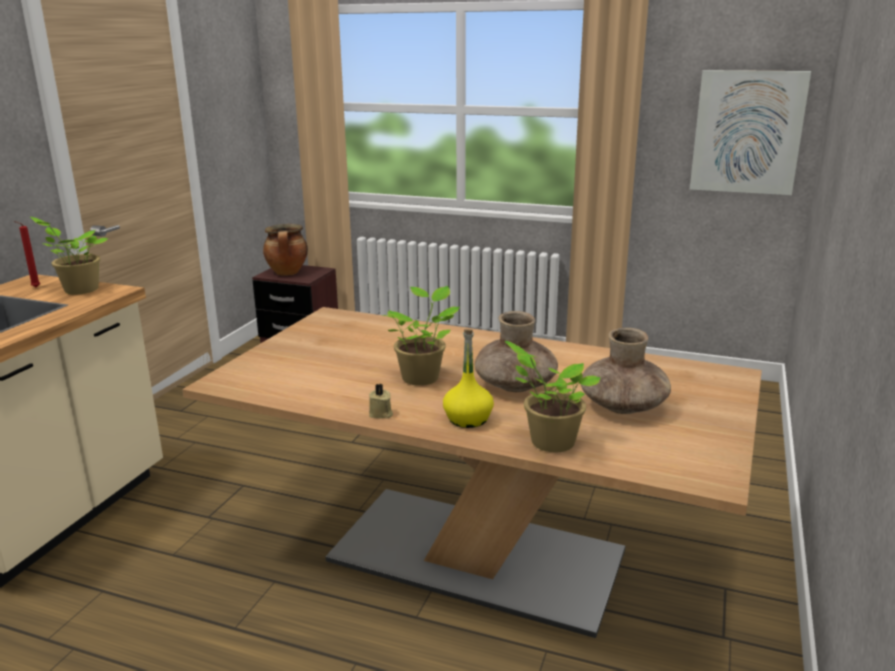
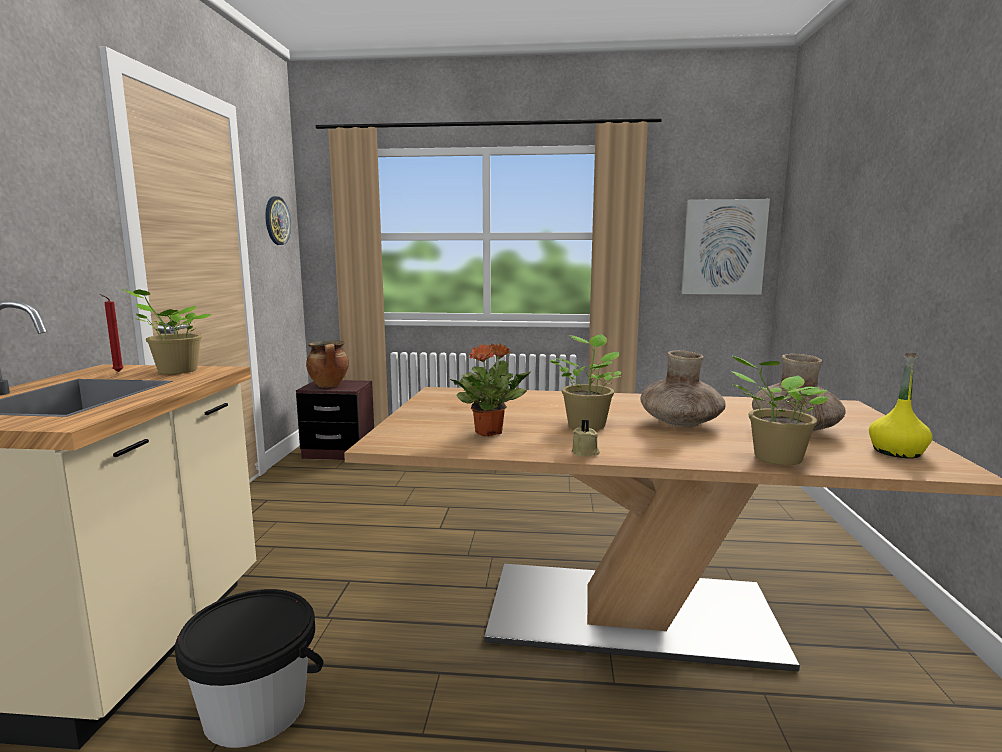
camera: 15 degrees left, 10 degrees down
yellow bottle [443,329,494,428] -> yellow bottle moved to [869,353,933,458]
none -> black bucket [175,589,324,748]
none -> wall clock [265,196,291,245]
none -> potted plant [450,343,531,436]

